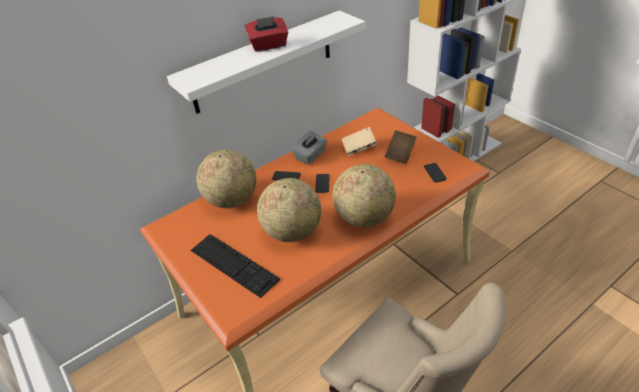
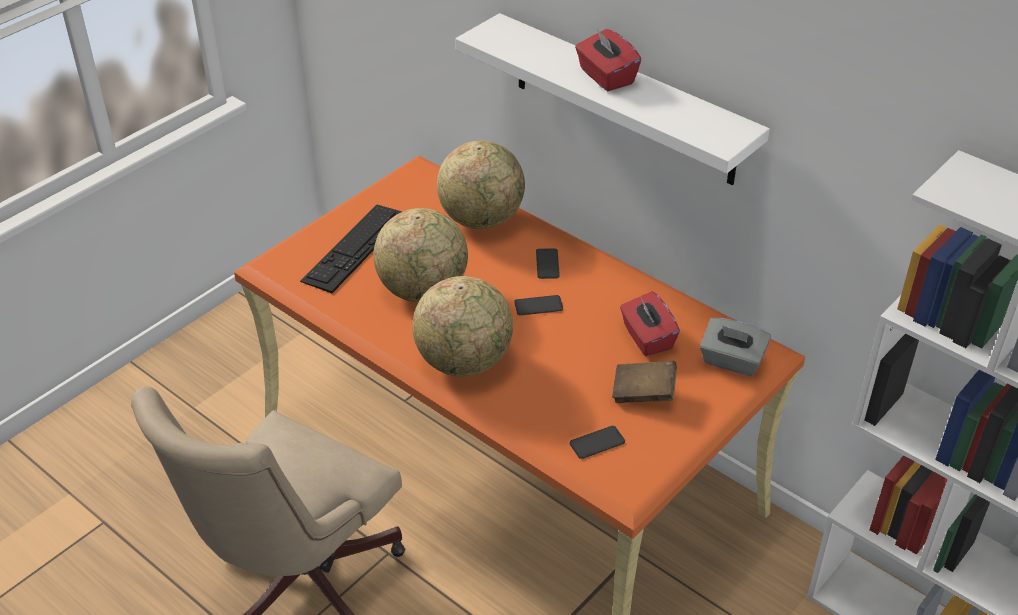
camera: 75 degrees right, 0 degrees up
grey tissue box [291,131,327,165] -> grey tissue box moved to [700,318,771,376]
beige book [342,127,377,156] -> red tissue box [620,291,680,356]

